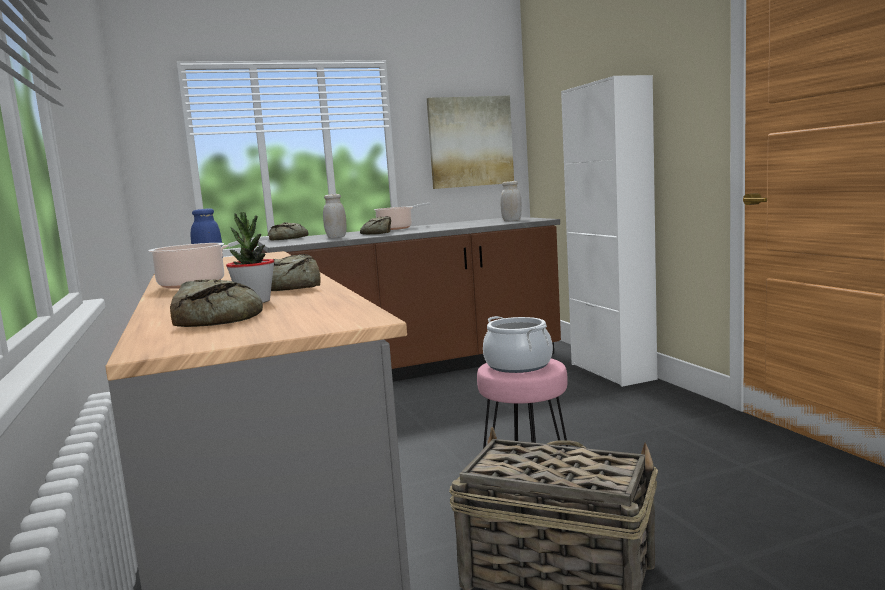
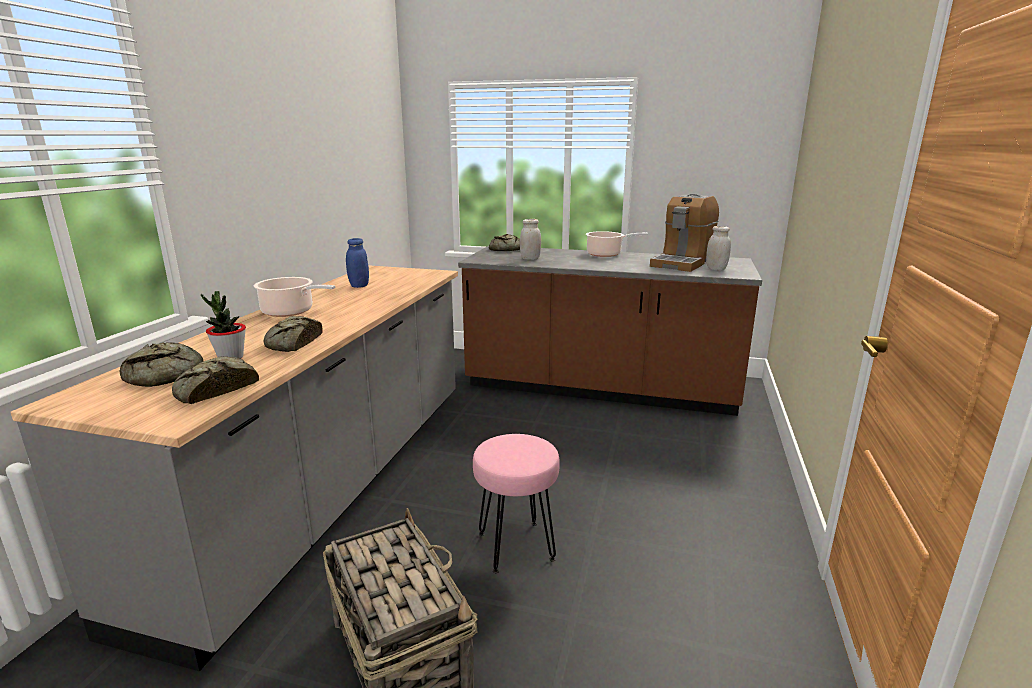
camera: 35 degrees right, 10 degrees up
bread [360,216,391,235] -> bread moved to [172,356,259,404]
picture [427,96,514,189] -> none
cooking pot [483,316,553,373] -> none
white cabinet [561,75,657,387] -> none
none -> coffee machine [650,194,719,272]

